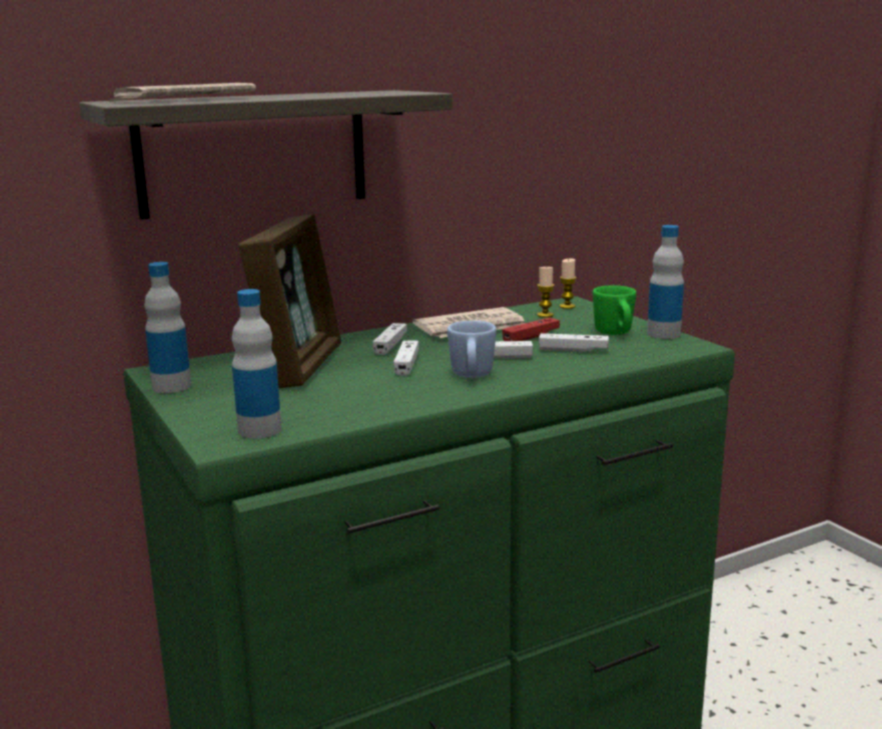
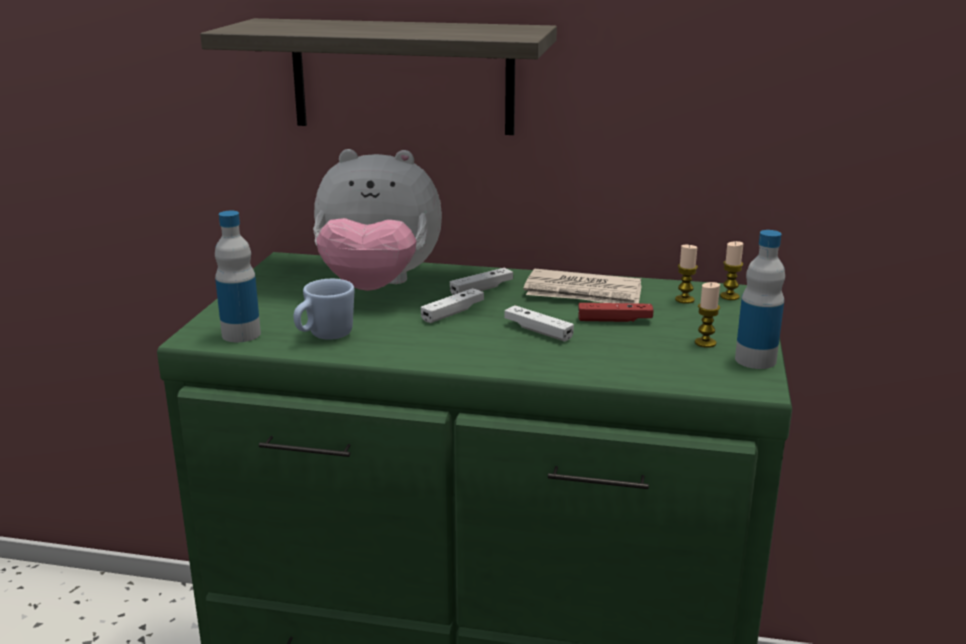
camera: 40 degrees right, 5 degrees up
newspaper [109,83,256,102] -> none
bottle [144,262,191,393] -> none
picture frame [238,214,341,388] -> plush toy [313,149,442,291]
blue mug [447,321,496,378] -> blue mug moved to [294,279,354,340]
white game controller [539,333,609,352] -> none
green mug [593,285,636,335] -> candle [695,282,720,348]

